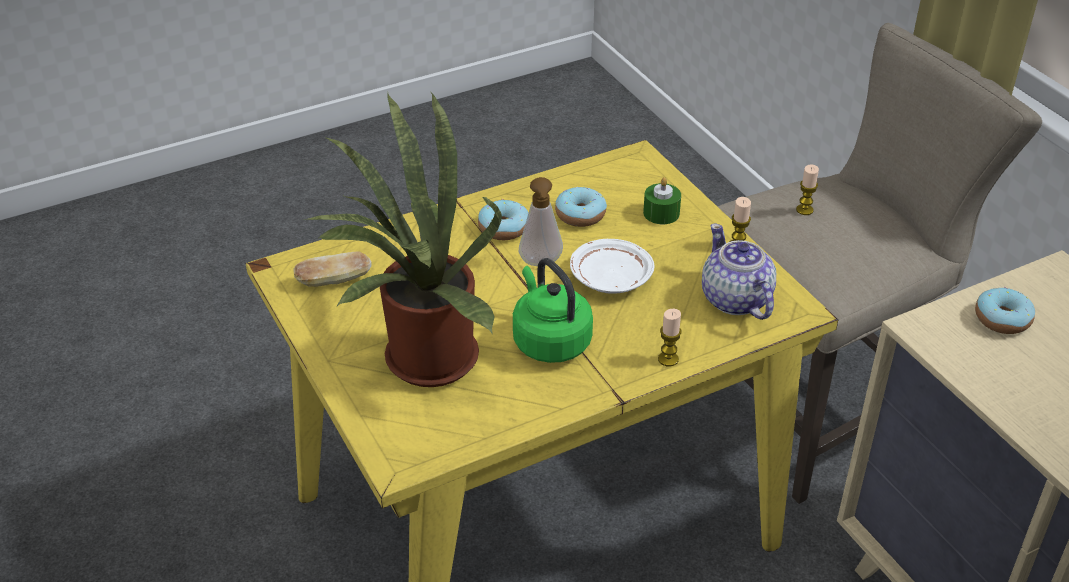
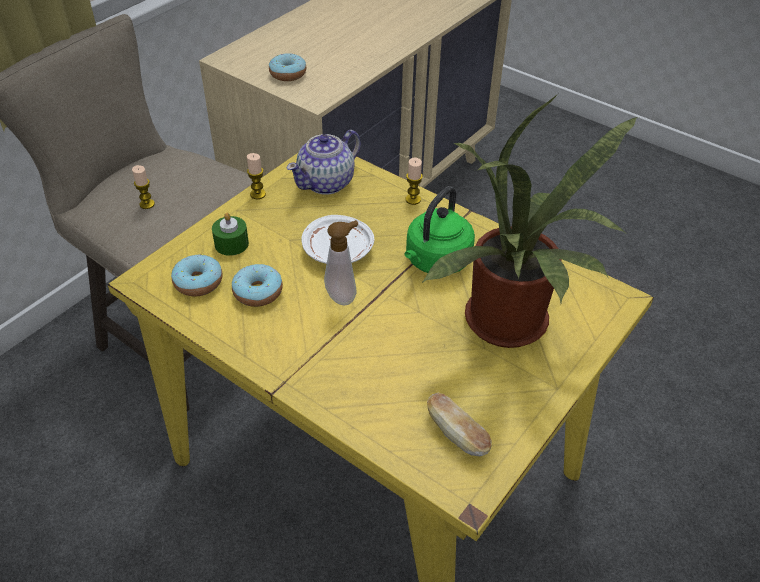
camera: 115 degrees left, 5 degrees up
donut [478,199,528,240] -> donut moved to [171,254,222,296]

